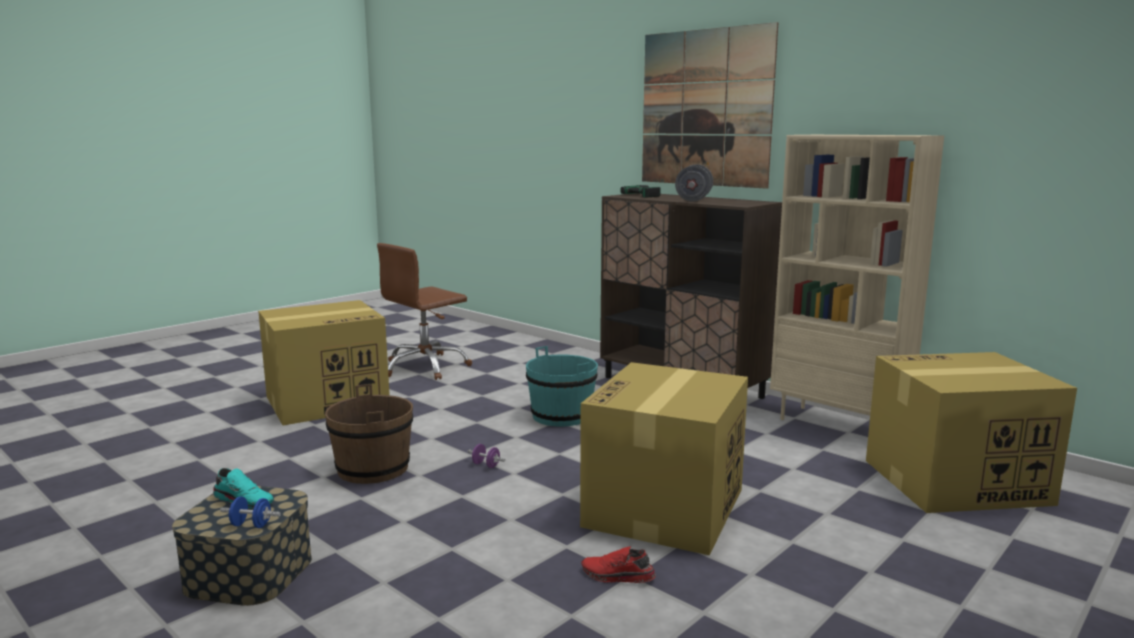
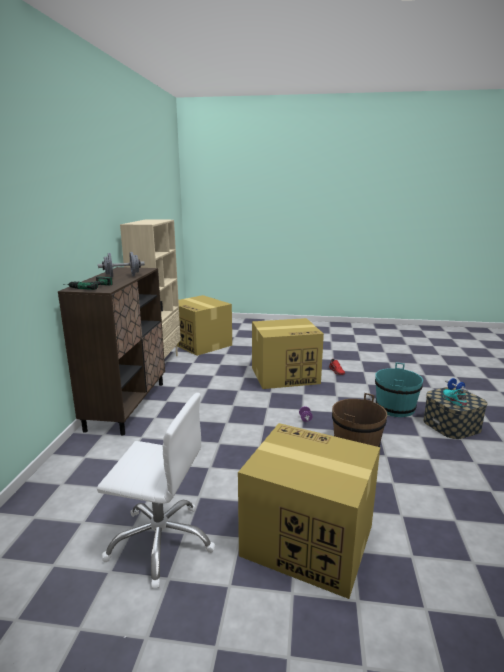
camera: 125 degrees left, 5 degrees up
brown office chair [377,243,472,380] -> white office chair [97,393,215,589]
turquoise bucket [526,346,598,427] -> turquoise bucket moved to [375,363,423,417]
picture [642,22,778,189] -> none

